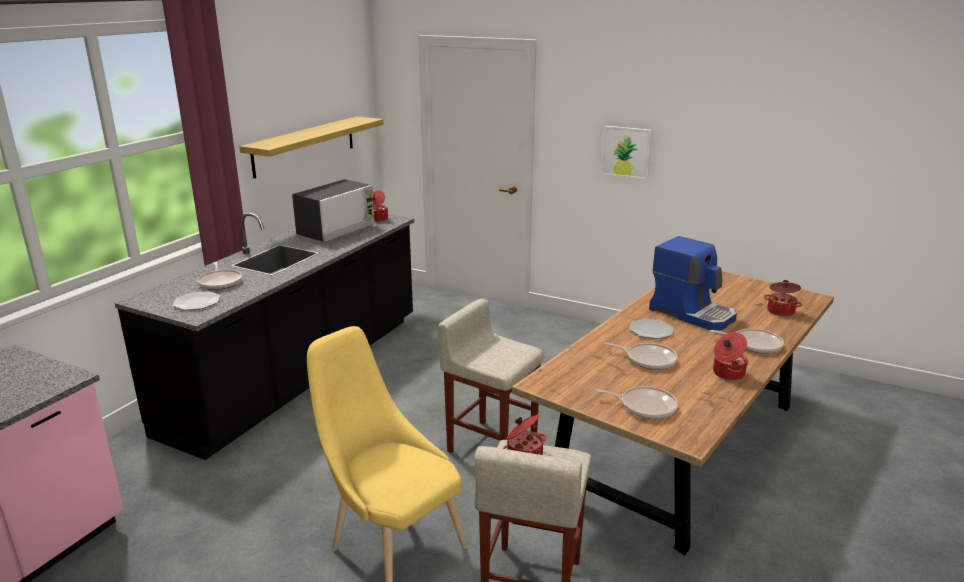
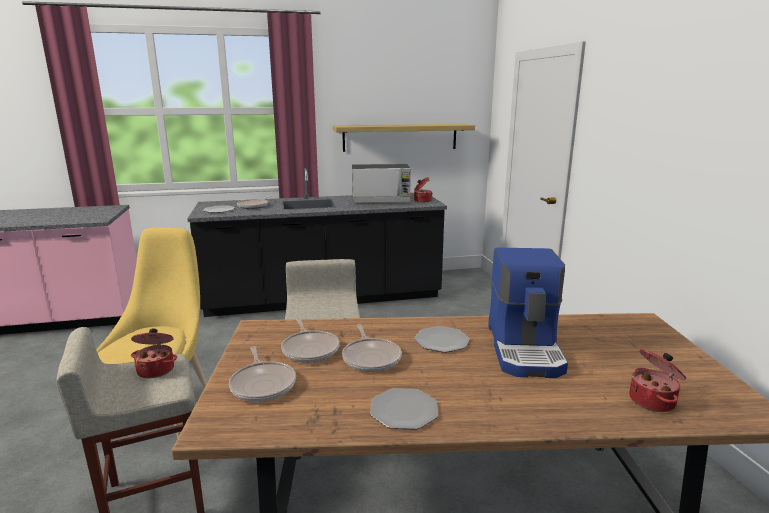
camera: 50 degrees right, 5 degrees down
picture [600,126,652,179] -> none
frying pan [710,328,784,354] -> frying pan moved to [281,318,340,363]
cooking pot [713,332,748,380] -> plate [370,388,438,430]

